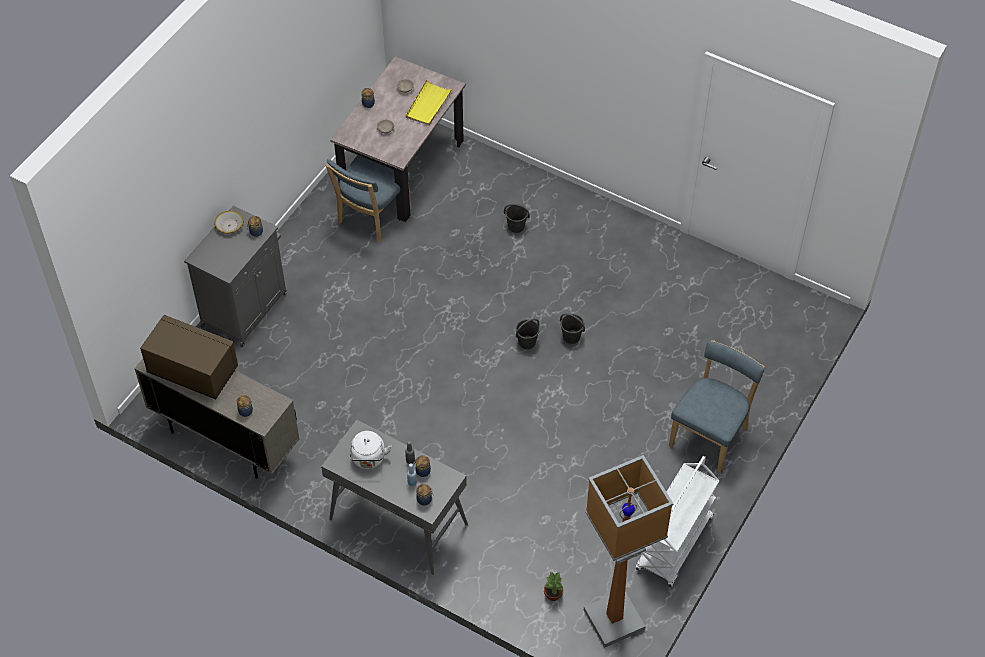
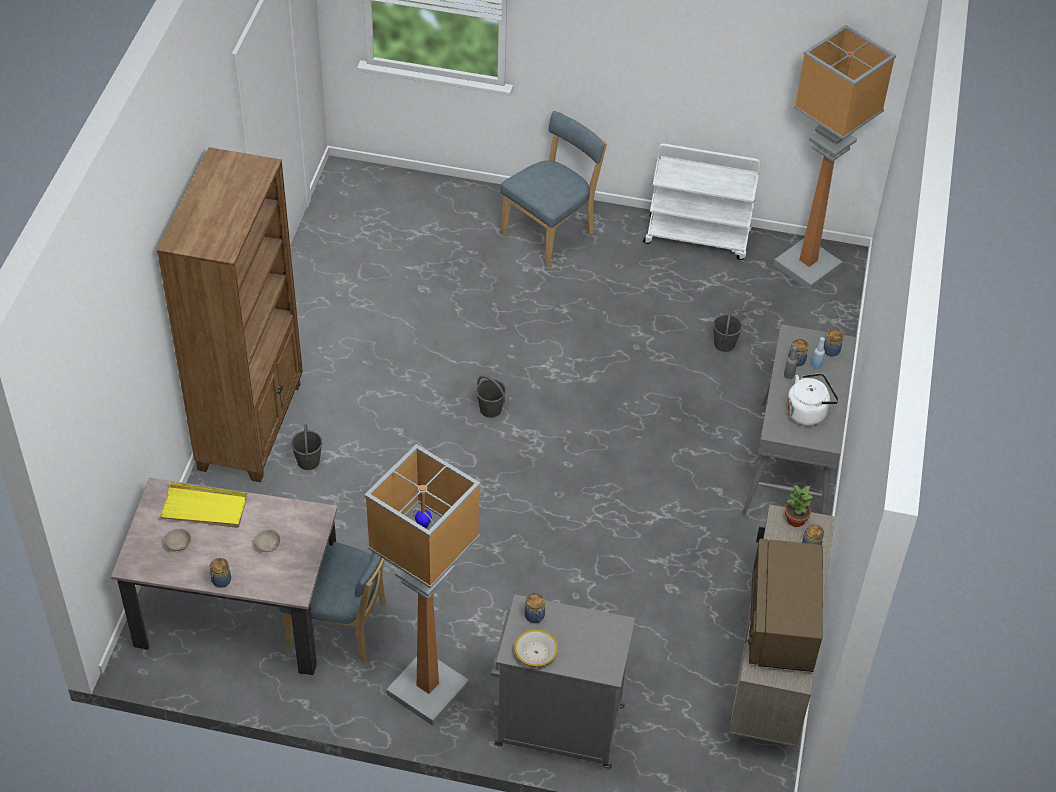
camera: 110 degrees left, 5 degrees down
potted plant [544,572,563,601] -> potted plant moved to [785,485,813,527]
grey bucket [560,313,585,344] -> grey bucket moved to [713,308,742,352]
blue chair [669,340,765,473] -> blue chair turned 120 degrees clockwise [500,111,607,267]
none -> brown bookcase [157,147,303,483]
none -> floor lamp [364,444,480,726]

